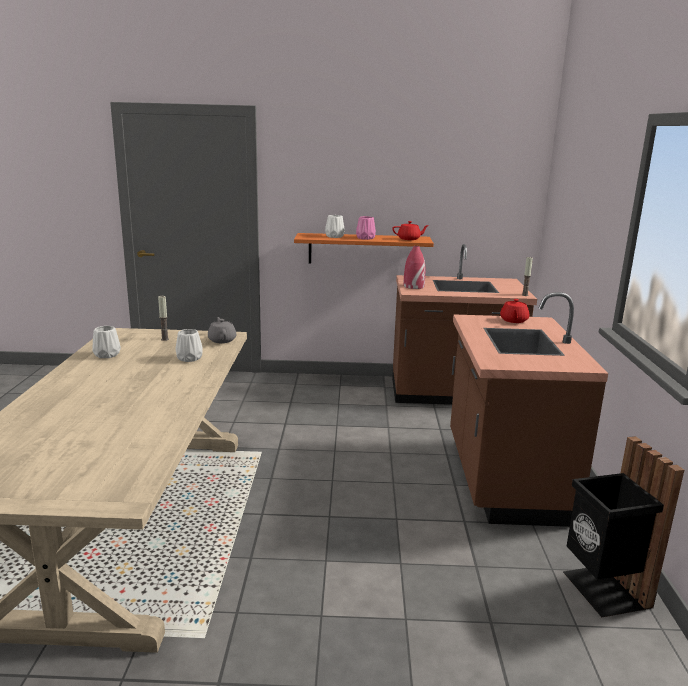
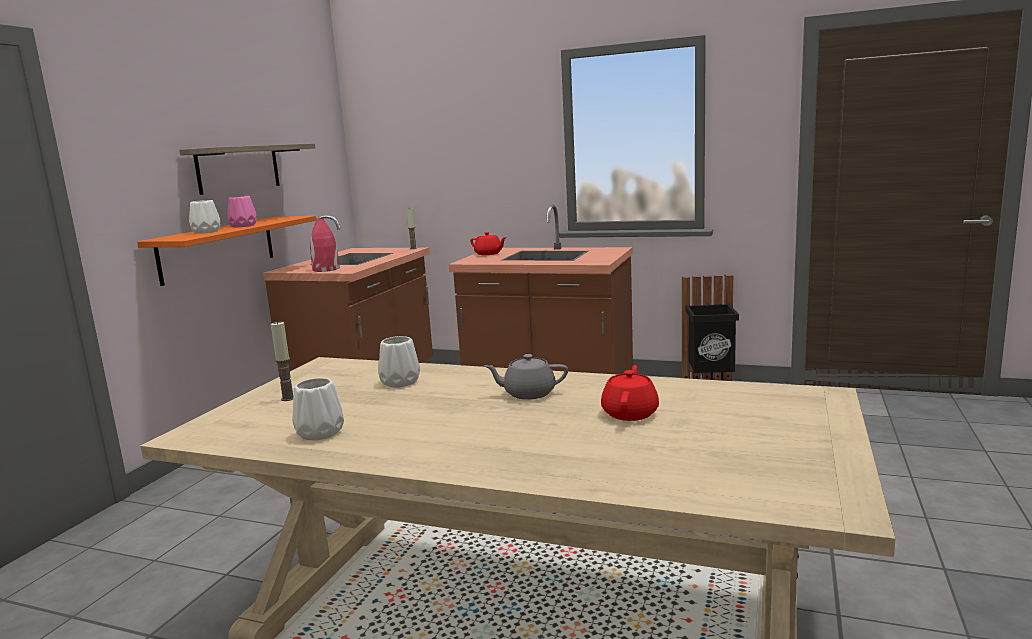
camera: 70 degrees left, 5 degrees down
grey teapot [208,317,236,343] -> grey teapot moved to [484,354,568,400]
red teapot [392,221,429,240] -> red teapot moved to [601,365,659,421]
none -> shelf [179,143,315,195]

